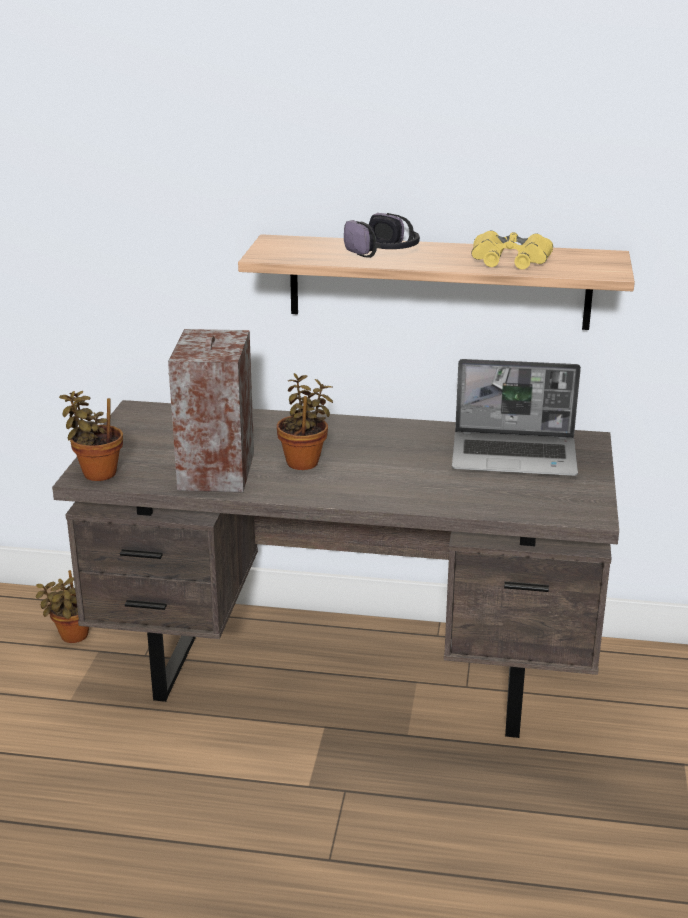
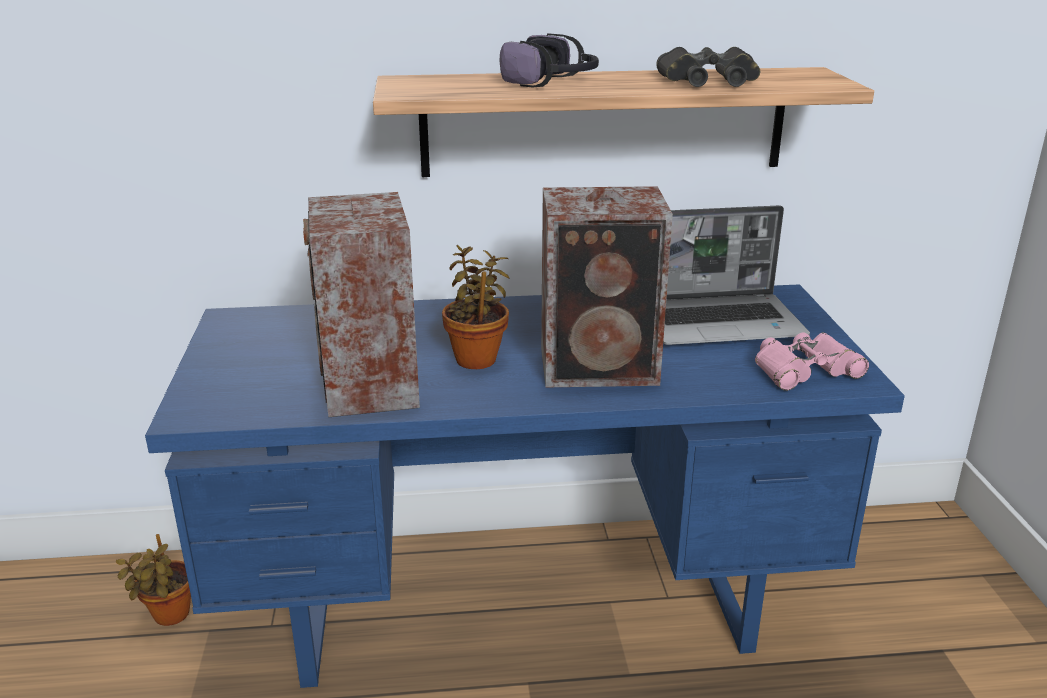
camera: 15 degrees left, 0 degrees up
brown desk [52,400,619,738] -> blue desk [145,284,905,688]
potted plant [59,391,123,481] -> none
yellow binoculars [471,230,553,269] -> black binoculars [656,47,760,87]
none -> speaker [541,186,673,388]
none -> pink binoculars [755,332,869,391]

